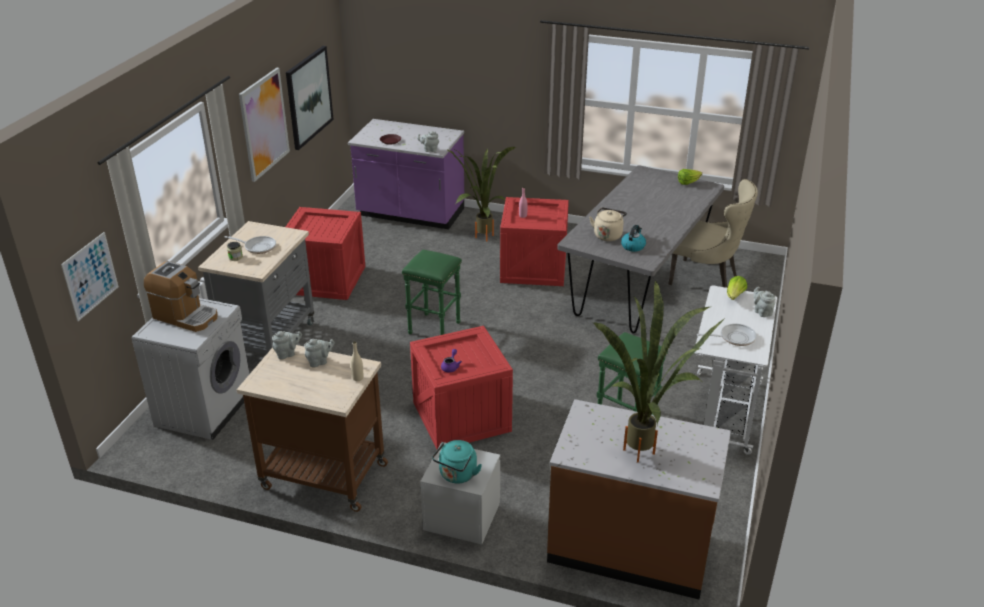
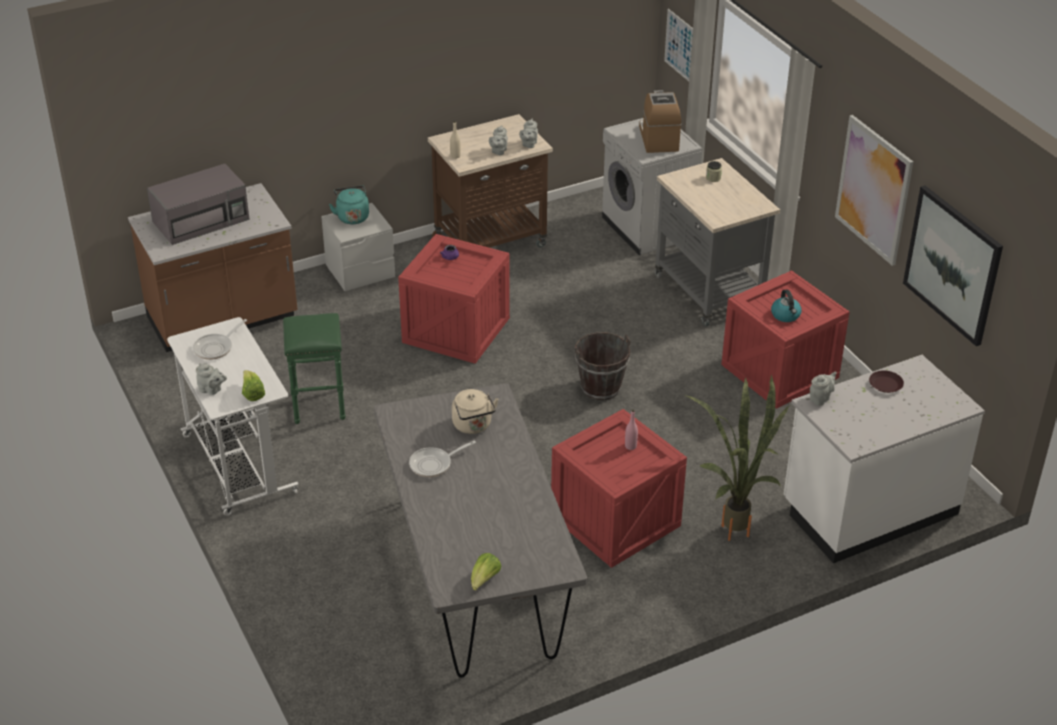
camera: 135 degrees right, 5 degrees up
coffee machine [144,261,217,332] -> coffee machine turned 105 degrees clockwise [639,90,681,153]
frying pan [225,236,276,254] -> frying pan moved to [409,441,476,477]
purple counter [348,119,465,229] -> white counter [783,355,985,563]
green stool [402,250,462,335] -> brown bucket [574,332,631,400]
potted plant [594,280,726,463] -> grey microwave [147,164,249,245]
kettle [621,225,646,252] -> kettle moved to [771,289,802,322]
beige chair [668,179,758,288] -> none

